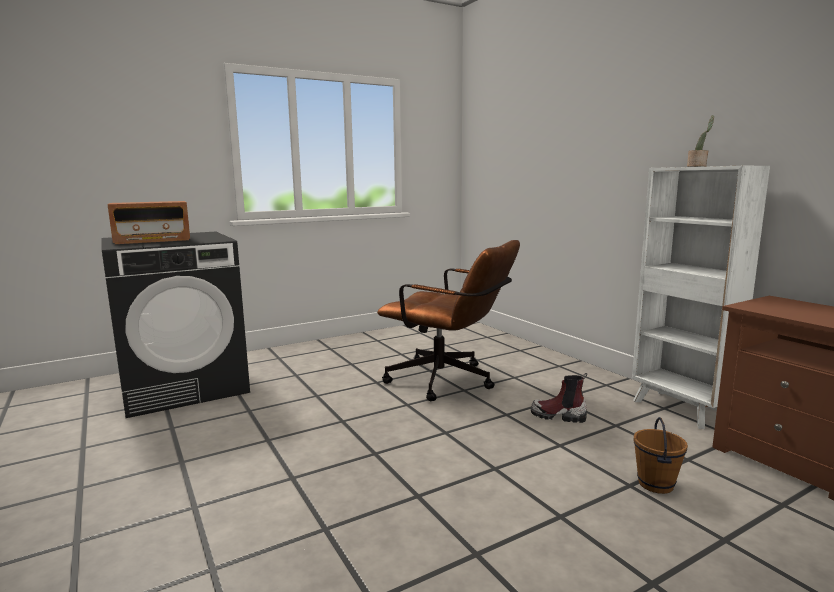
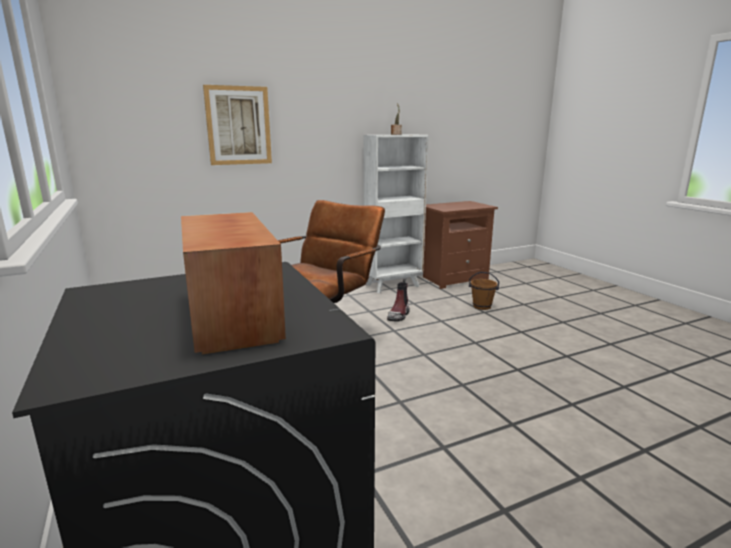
camera: 85 degrees left, 5 degrees up
none -> picture [203,85,272,165]

